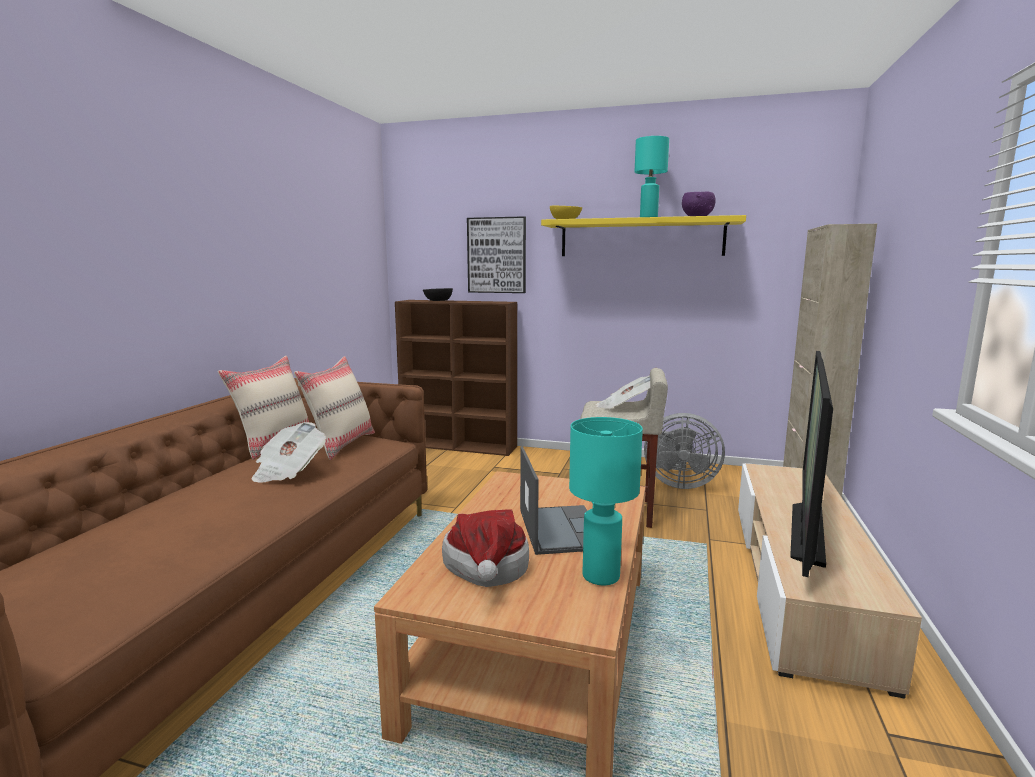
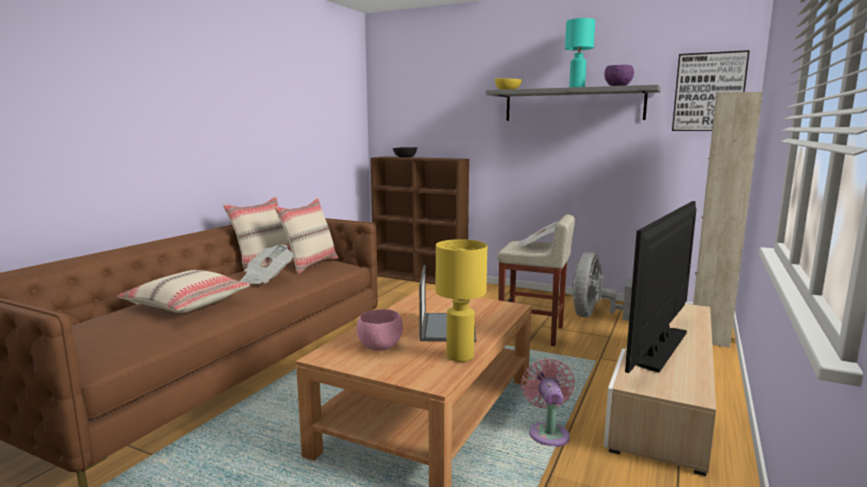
camera: 10 degrees right, 0 degrees up
hat [442,509,529,587] -> pink bowl [357,309,403,351]
picture [467,216,526,293] -> picture moved to [672,50,750,131]
yellow shelf [541,215,746,256] -> grey shelf [486,85,661,121]
turquoise table lamp [569,417,643,585] -> yellow table lamp [436,239,487,362]
grey fan [644,413,725,489] -> grey fan turned 90 degrees clockwise [572,252,633,321]
none -> beige pillow [117,270,250,313]
none -> pink fan [521,359,575,447]

